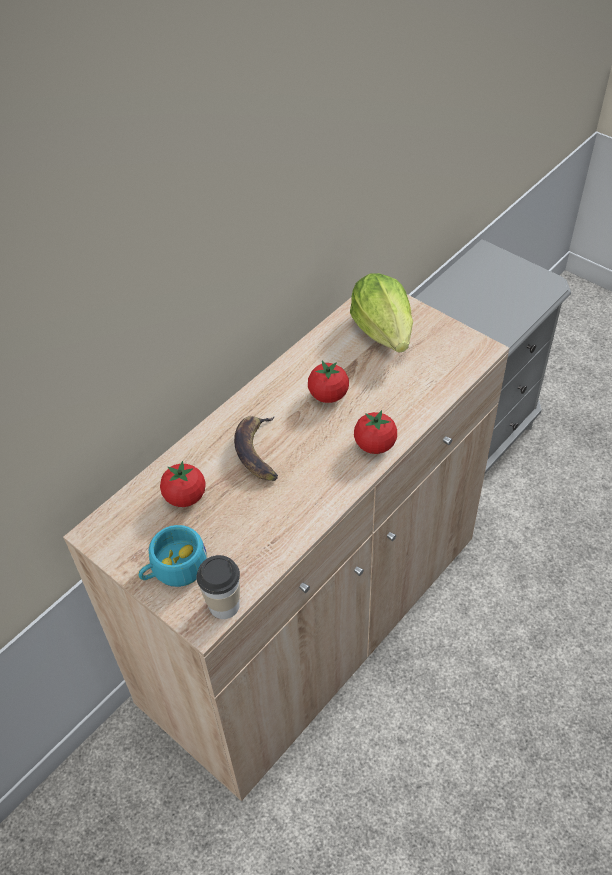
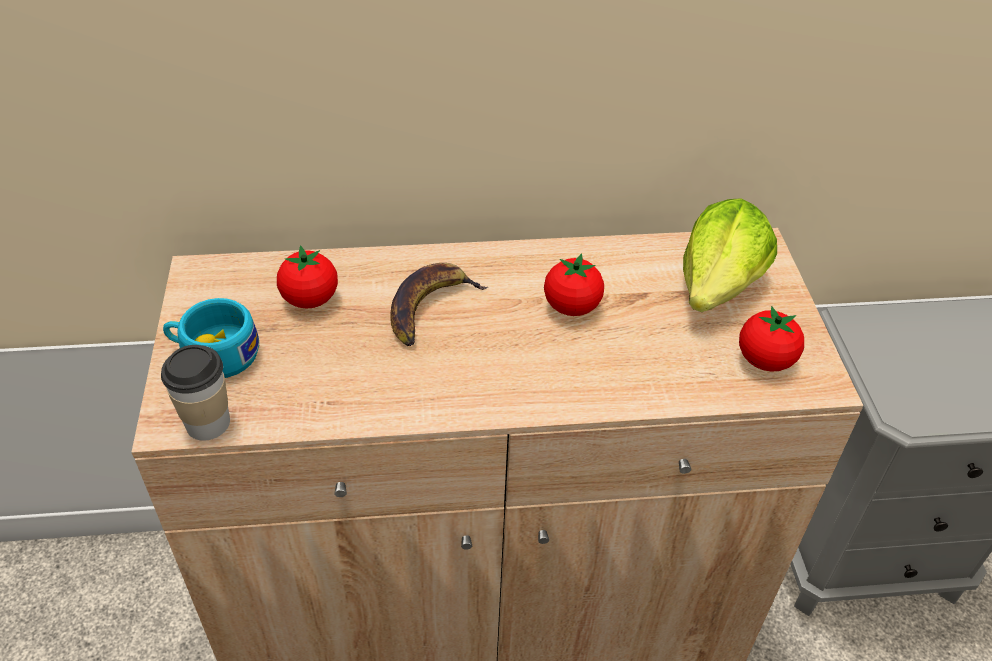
camera: 40 degrees right, 5 degrees down
tomato [354,410,397,454] -> tomato moved to [739,306,804,372]

